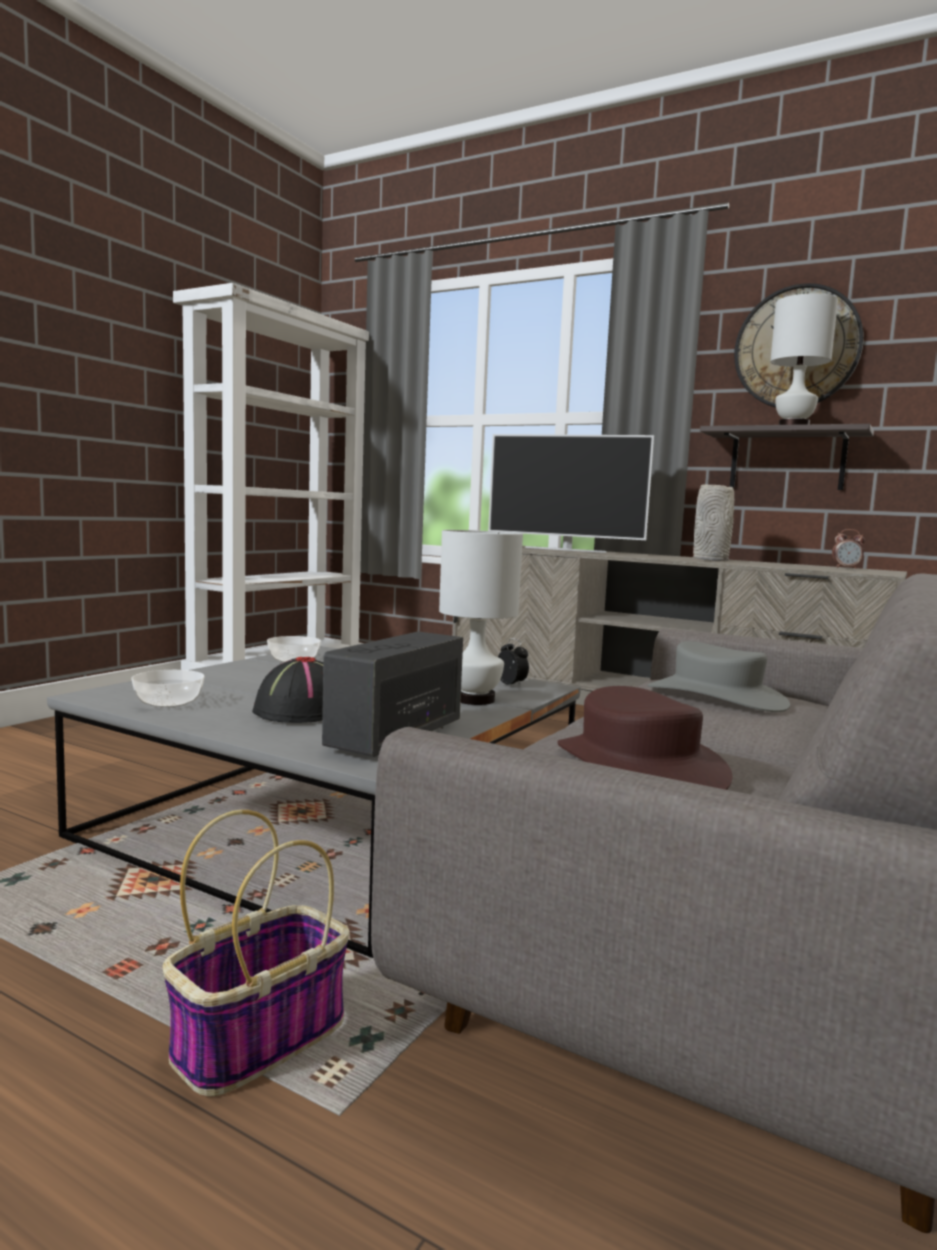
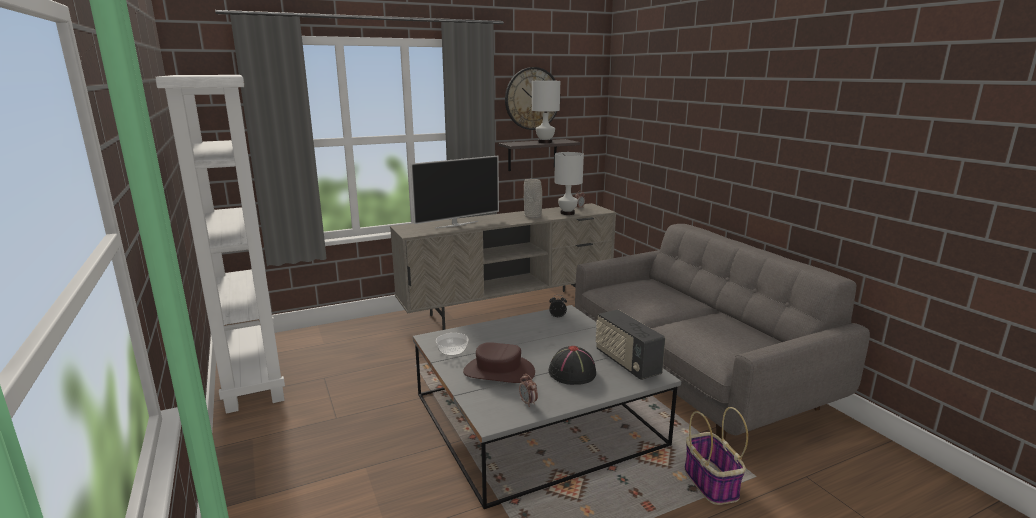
camera: 55 degrees left, 10 degrees up
bowl [131,670,205,708] -> alarm clock [519,374,538,407]
white table lamp [439,530,523,705] -> white table lamp moved to [554,152,584,215]
brown hat [557,686,733,790] -> brown hat moved to [463,342,535,383]
grey hat [647,641,790,712] -> none

